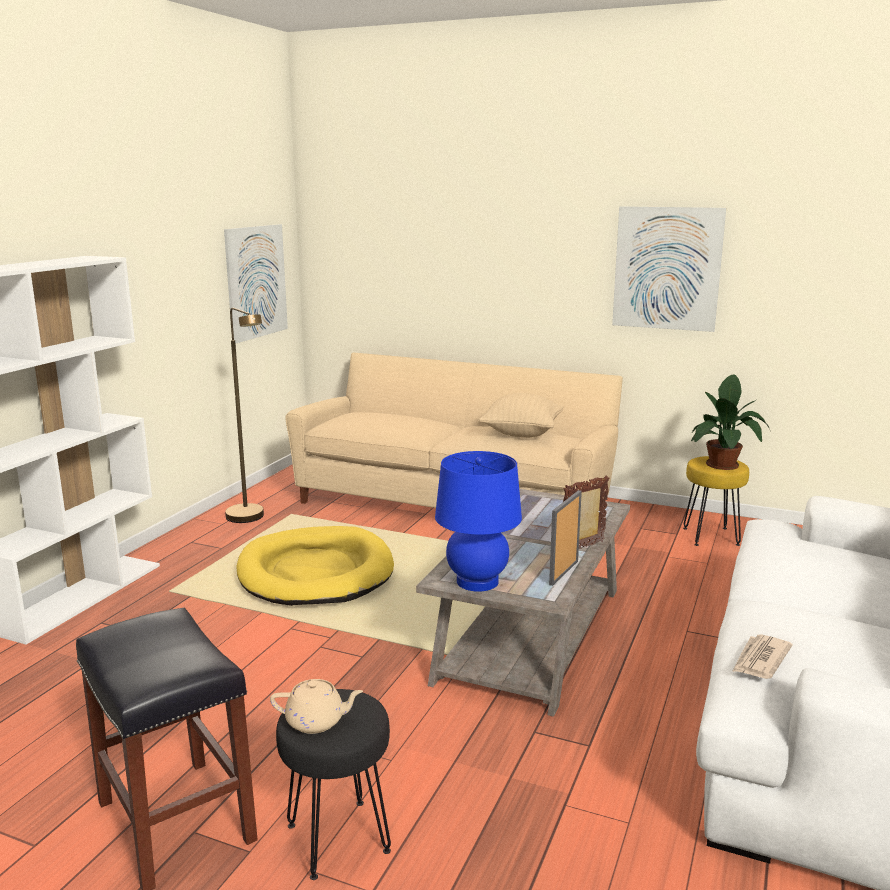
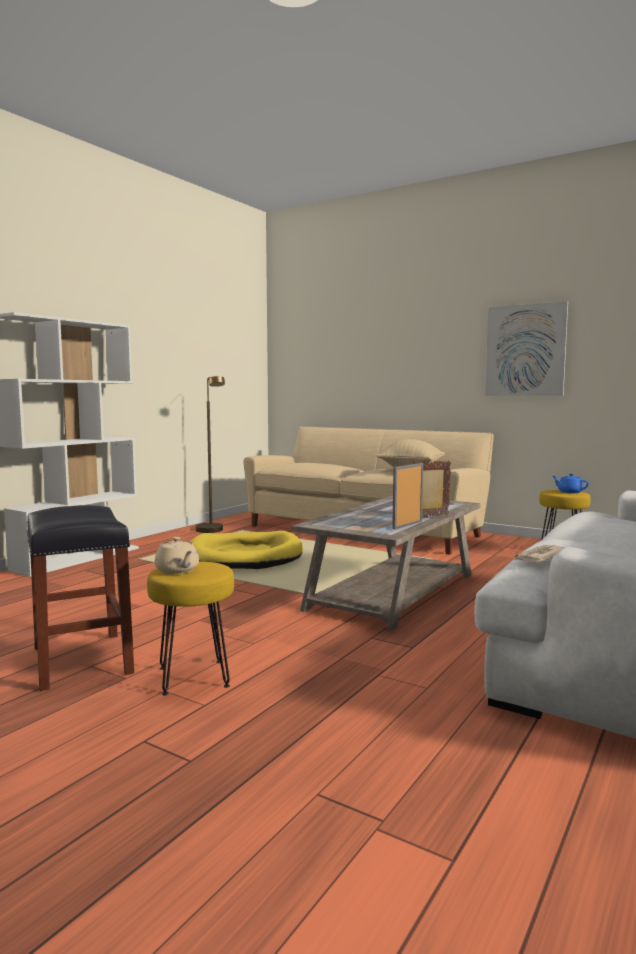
camera: 10 degrees right, 10 degrees down
picture [224,224,288,344] -> none
beige teapot [270,679,363,734] -> beige teapot turned 45 degrees clockwise [154,537,199,574]
black stool [276,689,391,880] -> yellow stool [147,561,234,695]
blue table lamp [435,451,522,592] -> none
potted plant [691,374,772,470] -> blue teapot [553,473,589,493]

